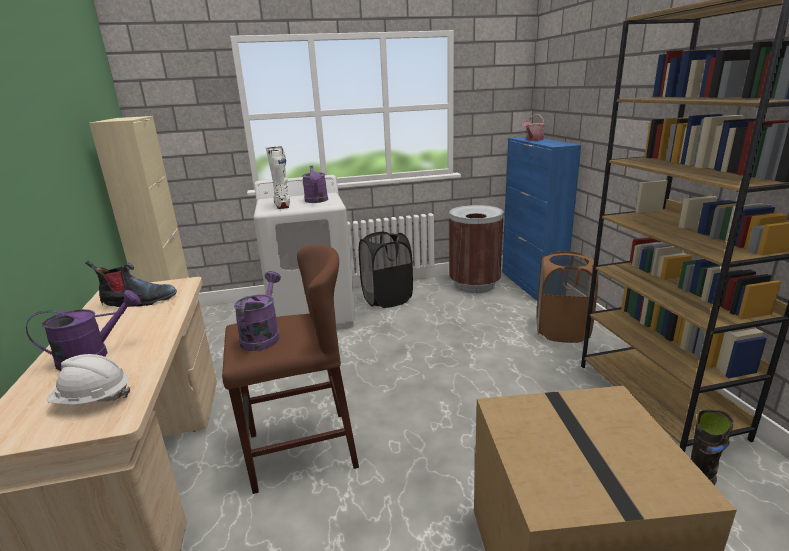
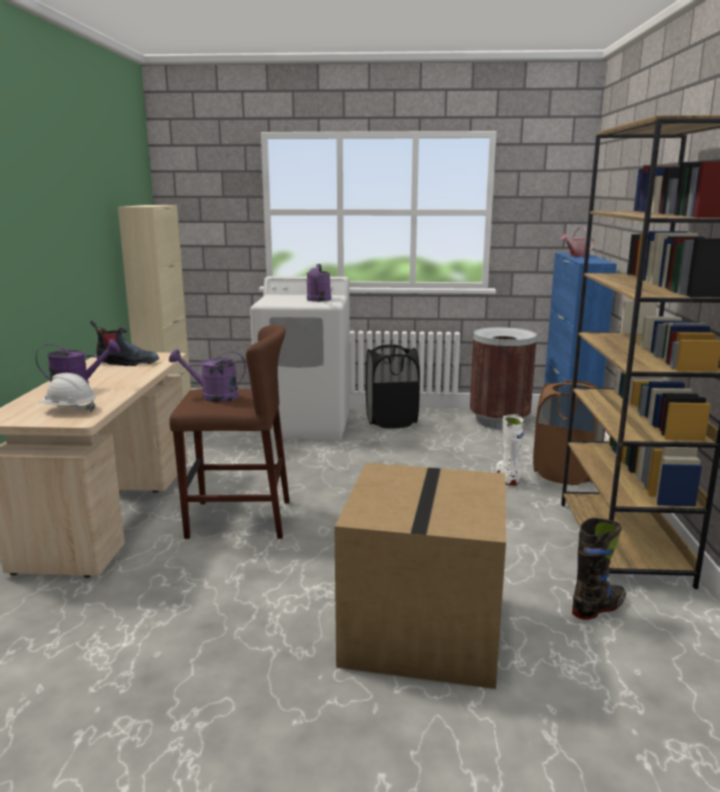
camera: 15 degrees right, 5 degrees down
purple watering can [234,271,281,351] -> purple watering can turned 105 degrees counterclockwise [169,349,246,402]
white boot [266,146,290,209] -> white boot moved to [496,414,524,486]

